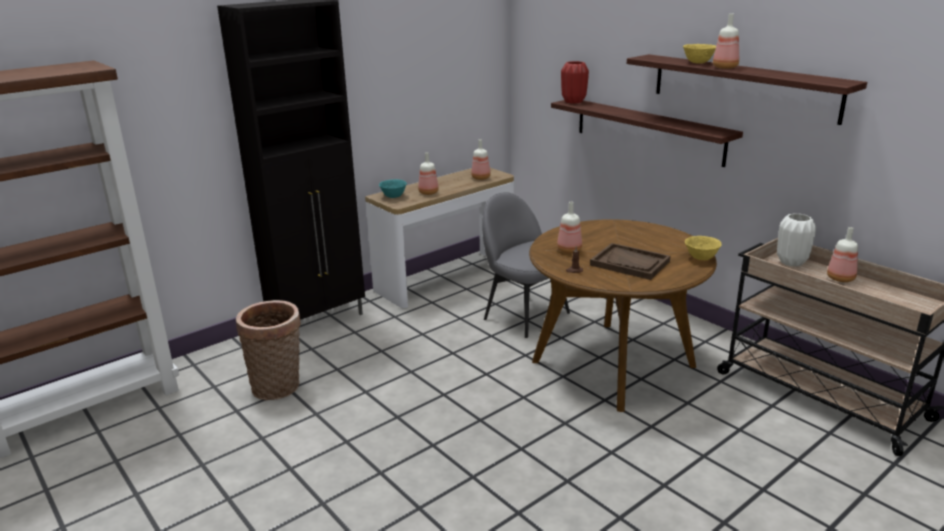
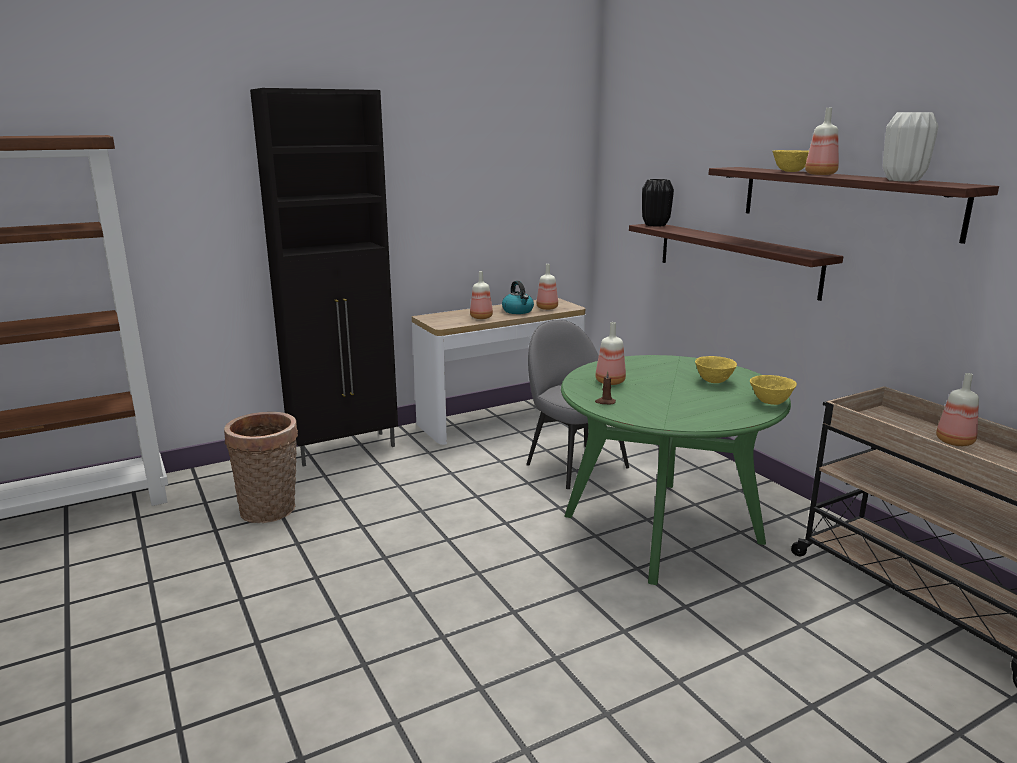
camera: 10 degrees right, 5 degrees down
turquoise bowl [379,179,407,198] -> none
brown dining table [529,219,717,412] -> green dining table [561,355,791,585]
red vase [561,61,589,104] -> black vase [642,179,674,227]
brown tray [590,243,670,280] -> none
white vase [777,213,816,267] -> white vase moved to [883,112,938,181]
none -> kettle [502,281,534,314]
none -> yellow bowl [695,356,737,383]

